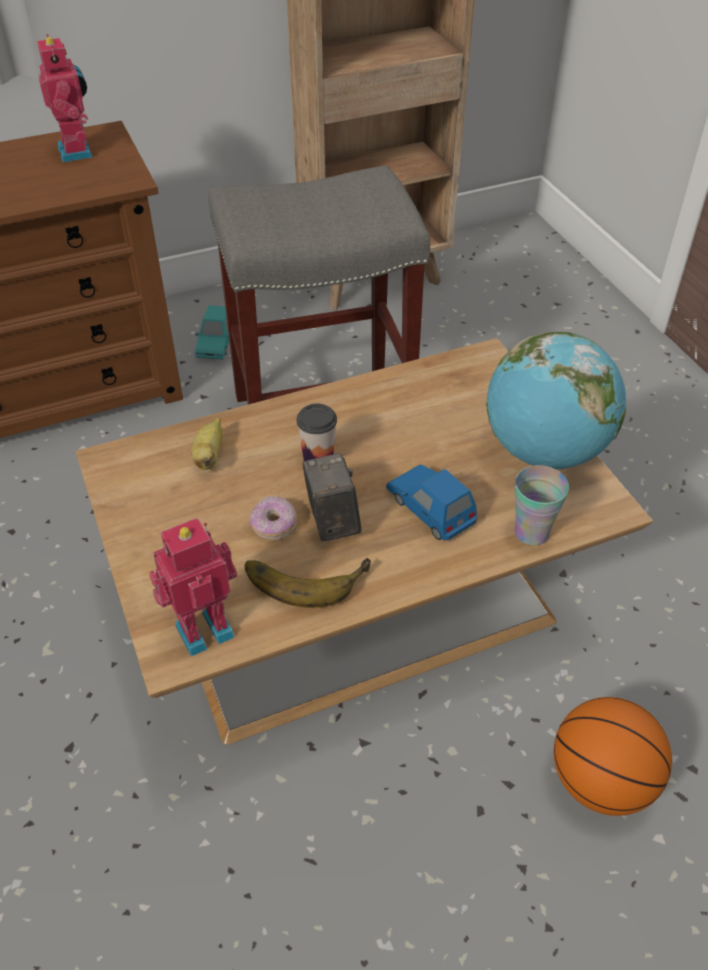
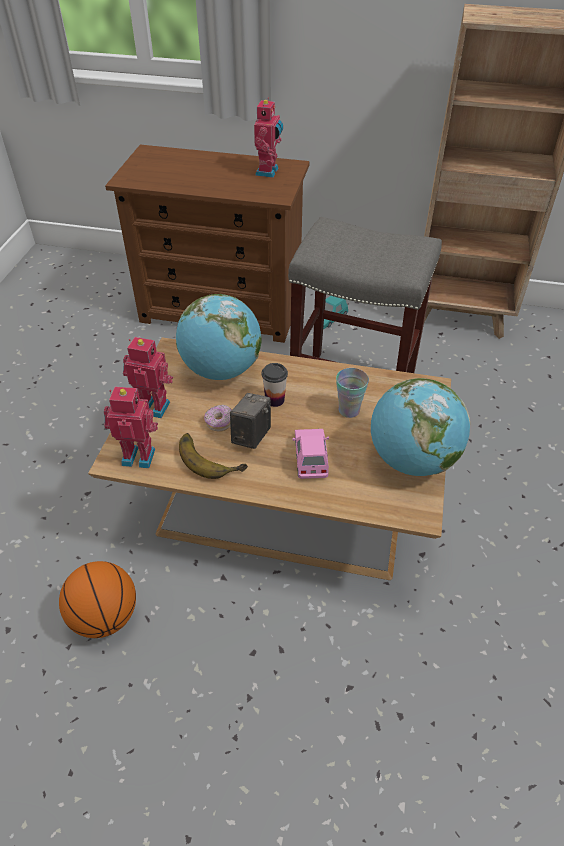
camera: 35 degrees right, 0 degrees up
banana [191,417,222,470] -> globe [176,294,262,380]
blue toy car [386,465,477,541] -> pink toy car [293,429,329,479]
cup [514,465,569,545] -> cup moved to [336,368,369,418]
basketball [554,697,672,816] -> basketball moved to [59,561,136,638]
none -> toy robot [123,337,173,418]

